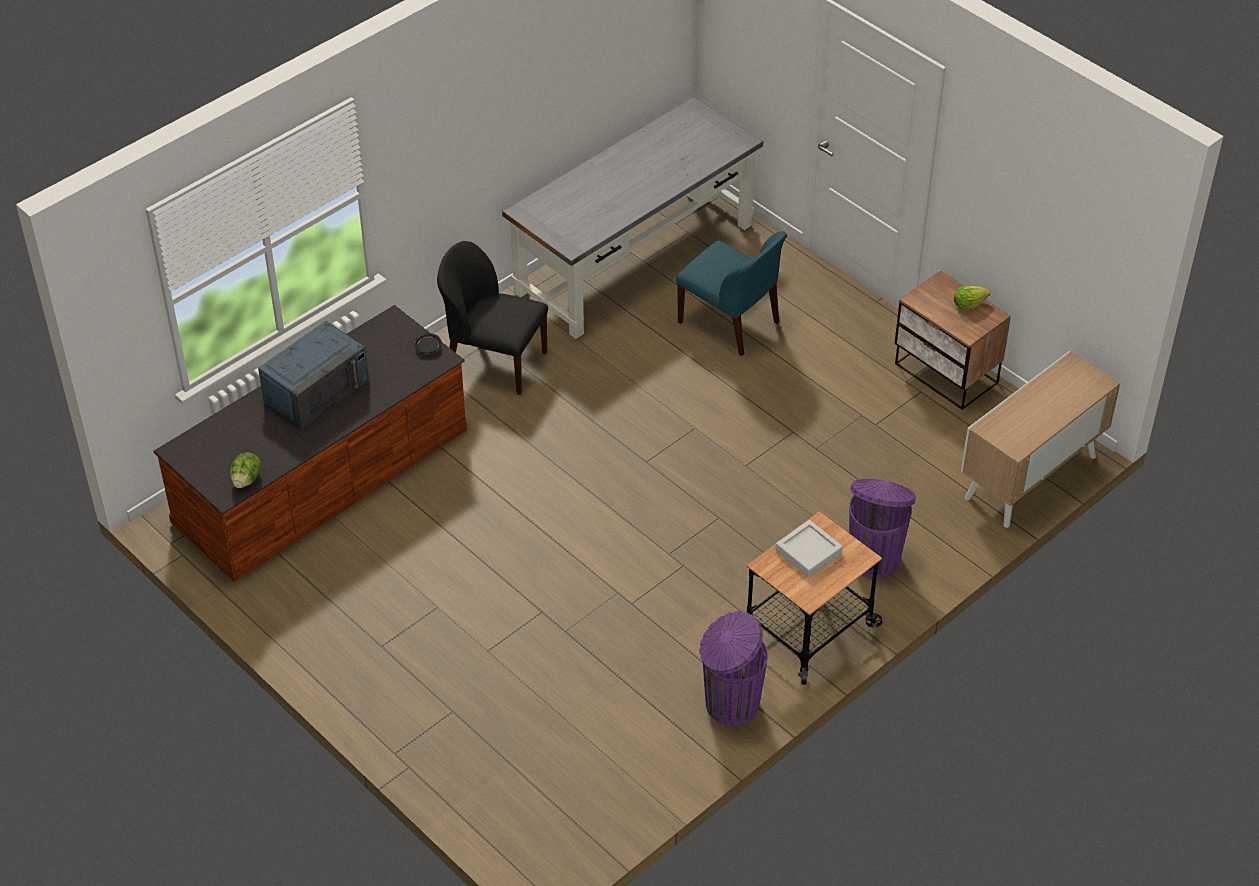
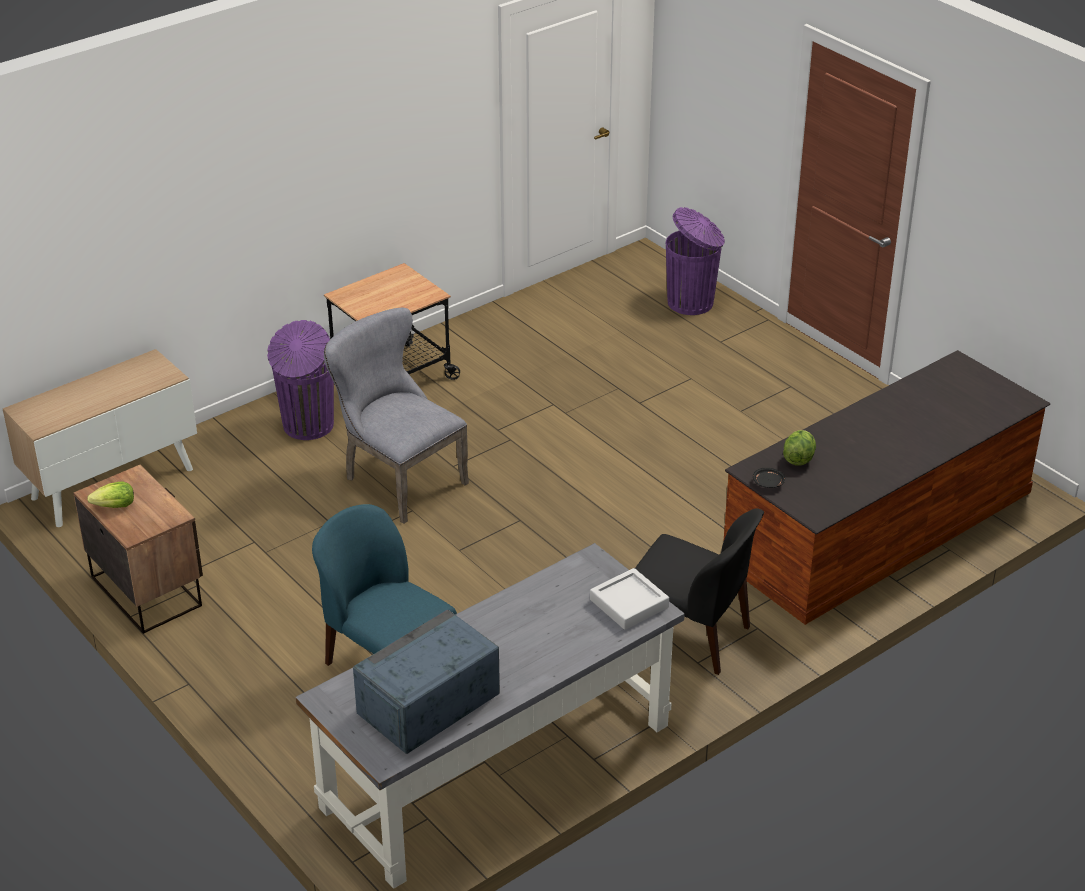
camera: 175 degrees left, 10 degrees down
lettuce [230,452,261,488] -> lettuce moved to [783,430,816,466]
blue microwave [258,321,369,428] -> blue microwave moved to [353,610,500,754]
purple trash can [699,611,768,725] -> purple trash can moved to [666,207,725,315]
grey tray [776,520,843,577] -> grey tray moved to [590,568,669,630]
none -> grey chair [324,308,469,524]

